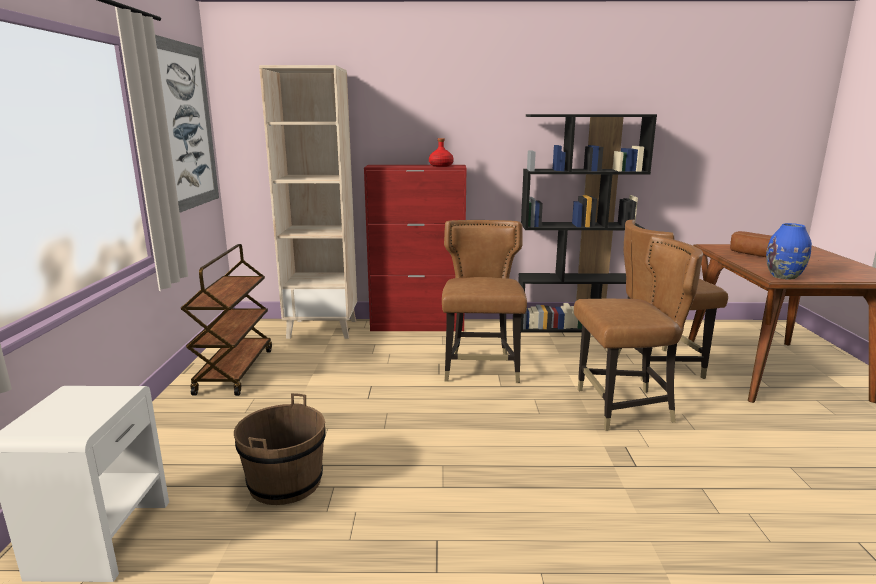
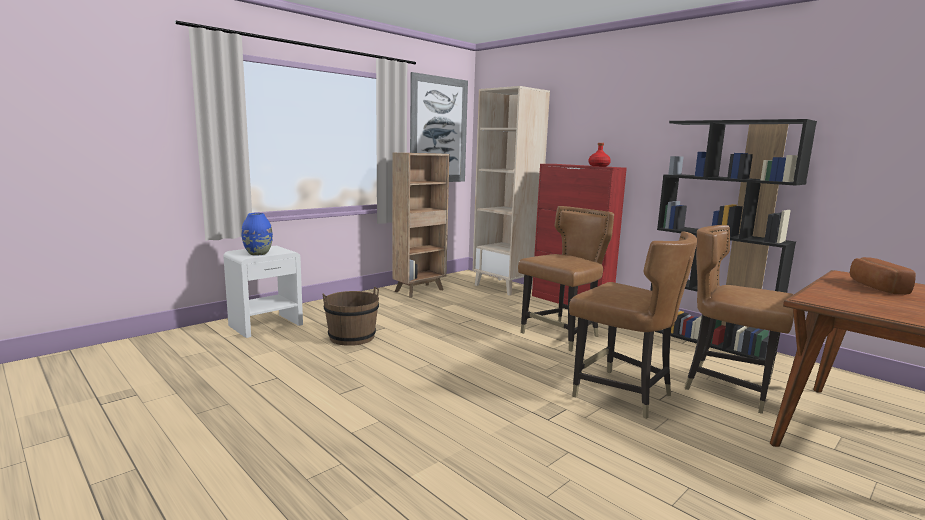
camera: 45 degrees right, 5 degrees down
brown cart [180,244,272,396] -> brown bookcase [393,153,449,297]
blue vase [766,223,812,280] -> blue vase moved to [242,213,273,255]

